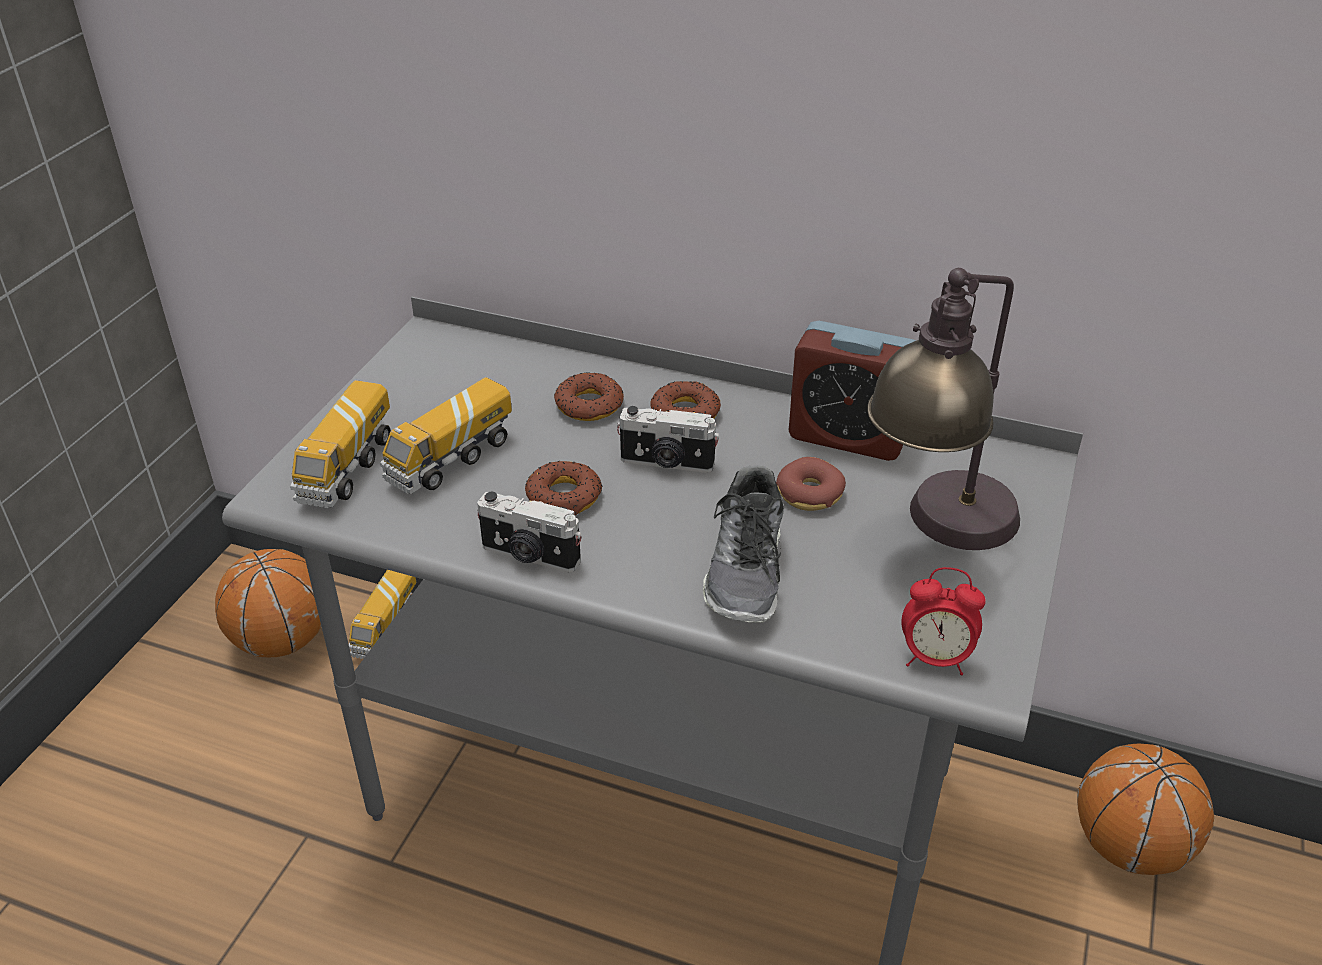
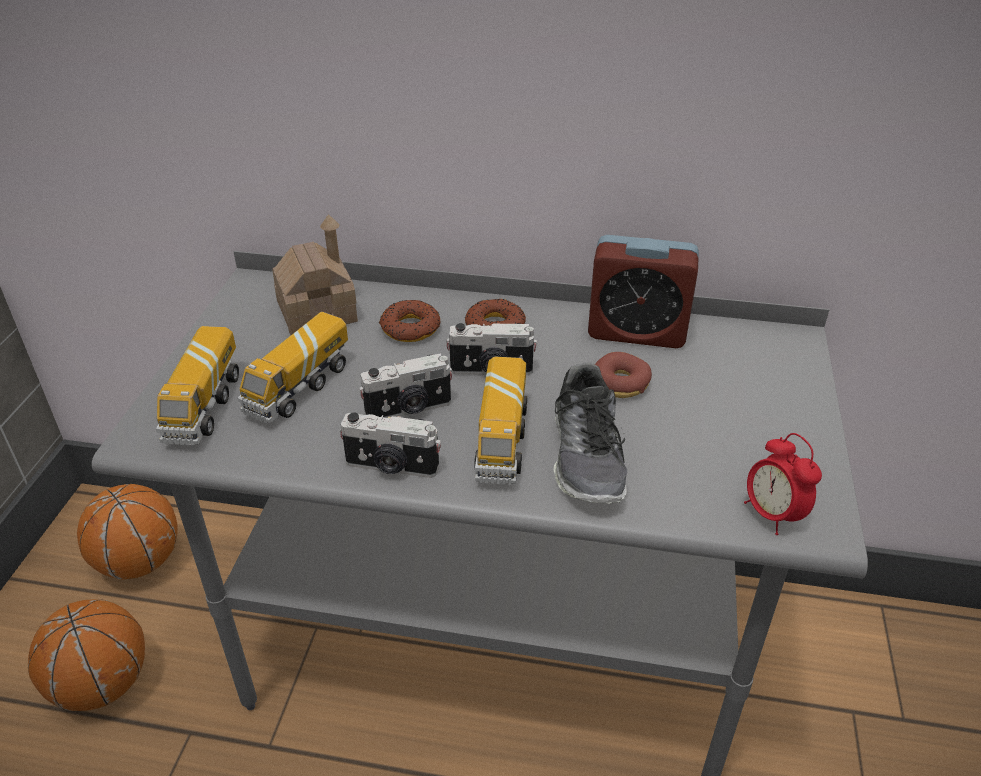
camera: 10 degrees left, 0 degrees up
toy truck [349,570,417,659] -> toy truck moved to [474,357,527,485]
donut [525,461,602,515] -> camera [359,354,453,418]
table lamp [867,268,1020,550] -> none
alarm clock [902,567,986,676] -> alarm clock turned 60 degrees clockwise [744,433,822,535]
basketball [1077,743,1214,875] -> basketball moved to [28,599,145,711]
none -> toy house [272,214,358,335]

